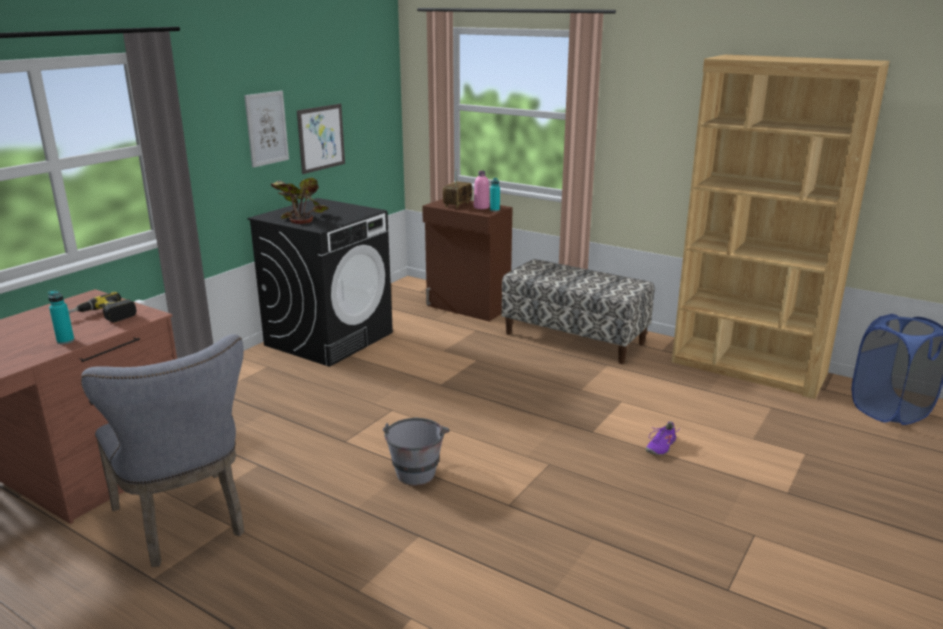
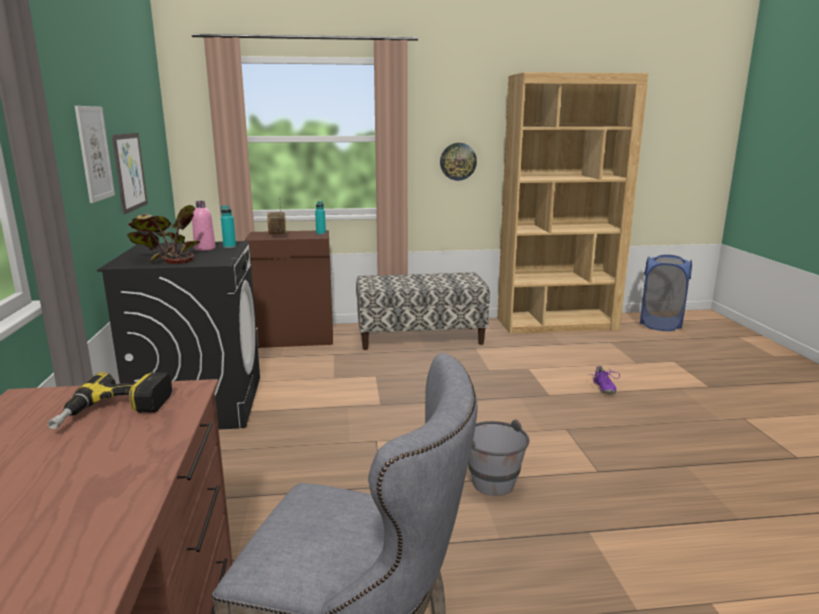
camera: 40 degrees left, 5 degrees down
turquoise bottle [48,291,74,344] -> turquoise bottle moved to [221,205,236,248]
pink bottle [474,171,490,209] -> pink bottle moved to [192,201,216,251]
none -> wall clock [440,143,477,181]

